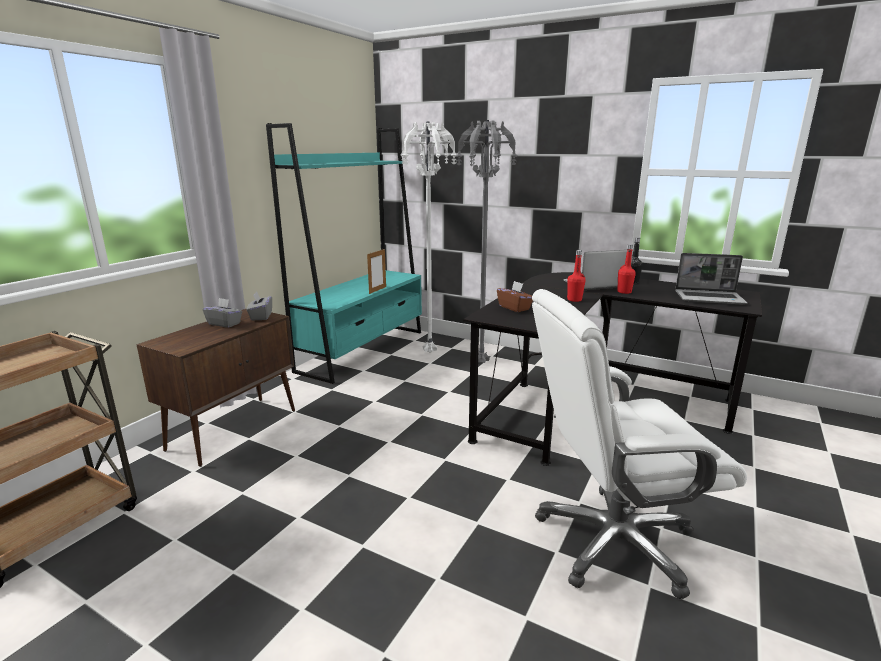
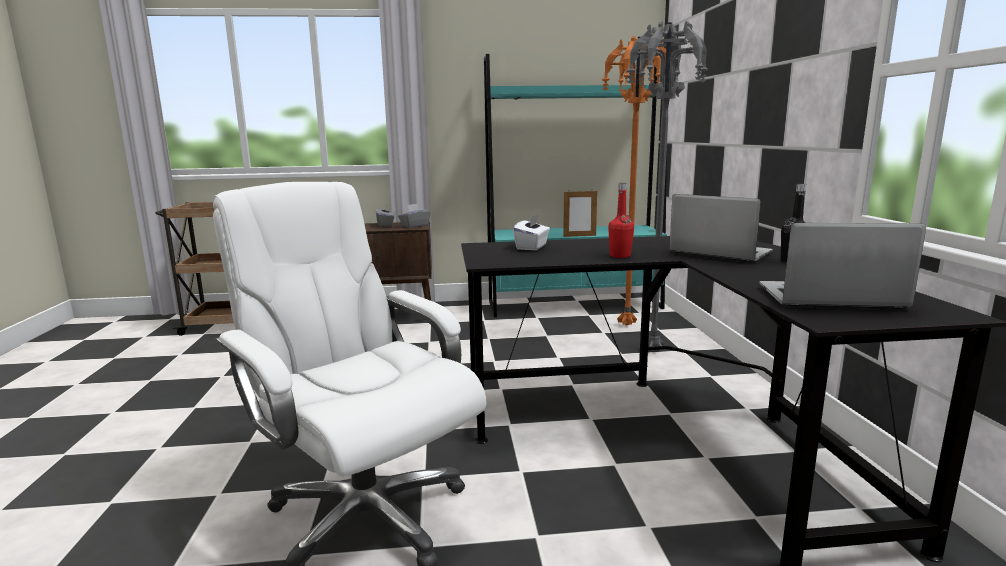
camera: 55 degrees right, 5 degrees down
white floor lamp [401,121,457,353] -> orange floor lamp [602,36,675,325]
brown tissue box [497,281,533,312] -> white tissue box [513,213,550,250]
red bottle [617,244,636,294] -> none
laptop [675,253,748,305] -> laptop turned 120 degrees clockwise [759,223,926,310]

